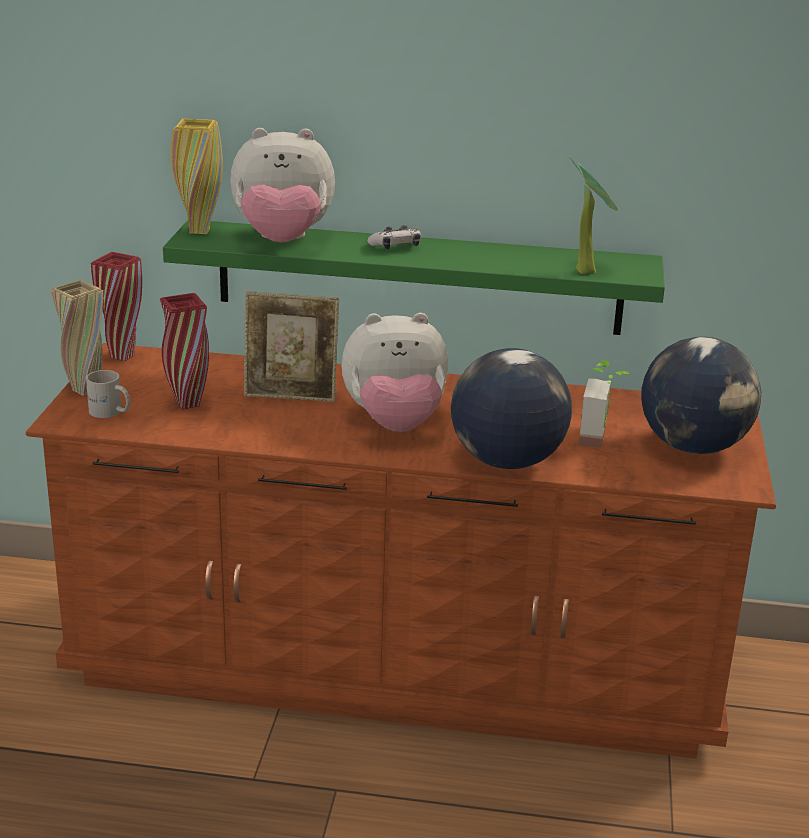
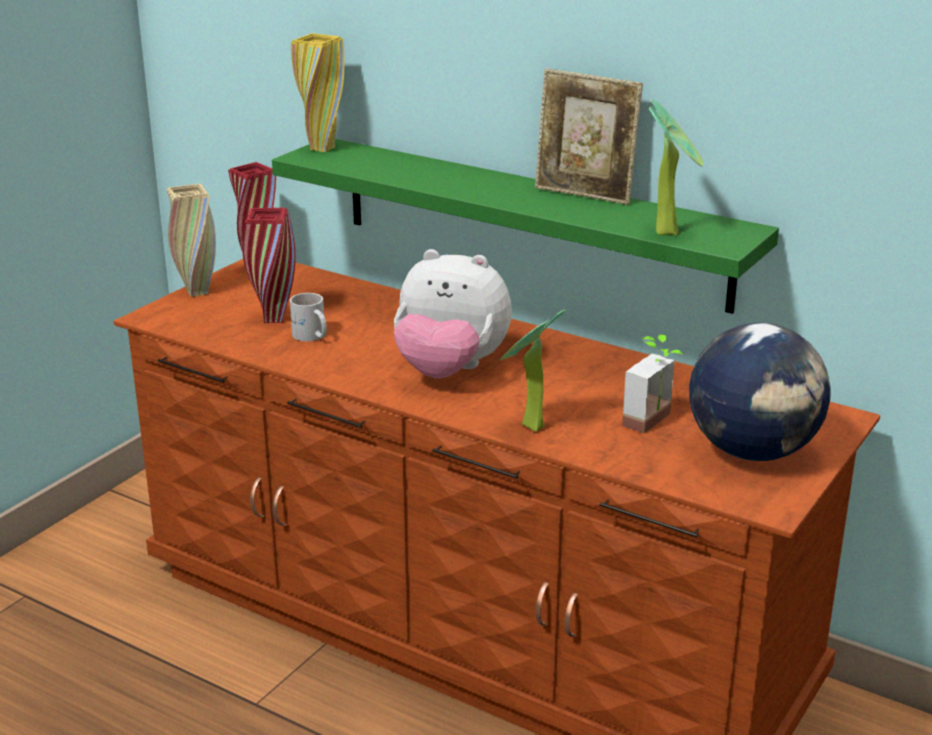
camera: 25 degrees right, 0 degrees up
white mug [86,370,130,418] -> white mug moved to [290,293,327,341]
plush toy [230,128,335,243] -> none
picture frame [244,291,339,402] -> picture frame moved to [535,68,643,205]
game controller [367,225,421,249] -> none
globe [451,348,572,469] -> potted plant [500,309,566,432]

